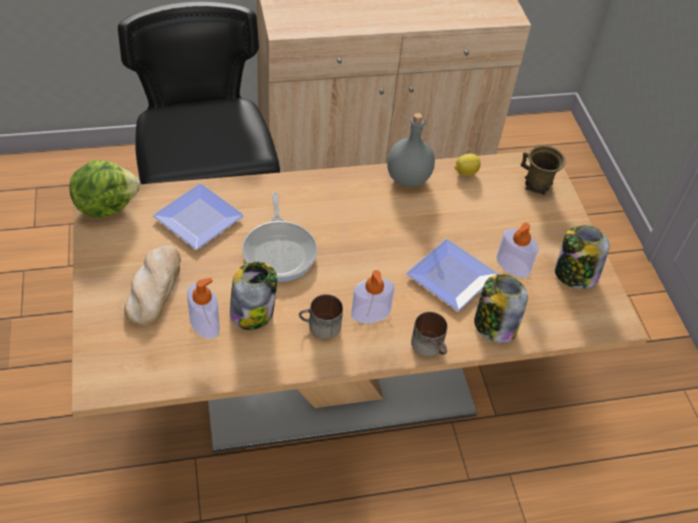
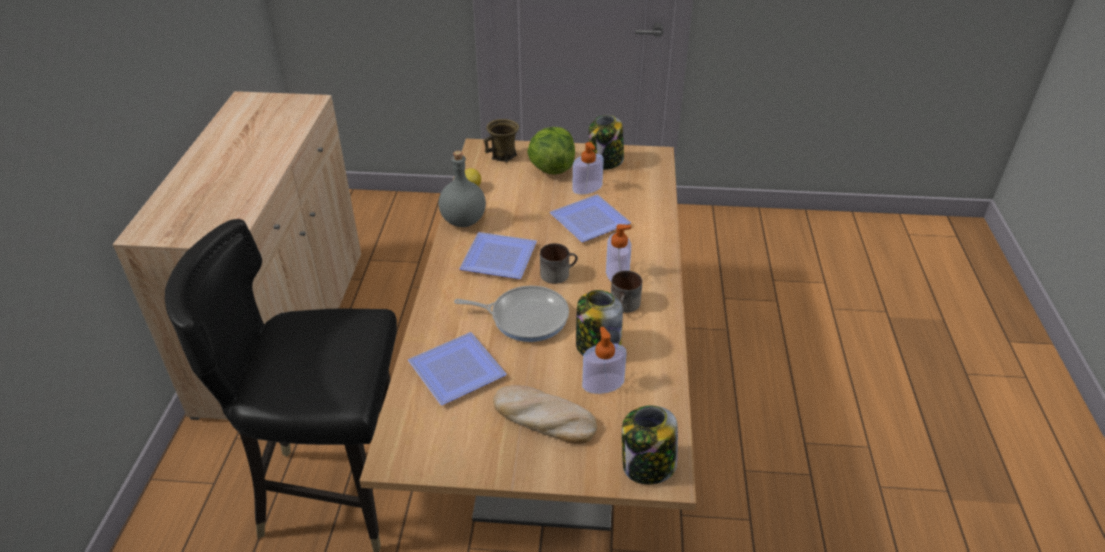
camera: 70 degrees left, 10 degrees down
lettuce [69,160,140,218] -> lettuce moved to [527,127,575,175]
mug [411,312,448,356] -> mug moved to [540,243,578,284]
jar [474,274,528,343] -> jar moved to [622,405,678,485]
none -> plate [459,232,537,279]

